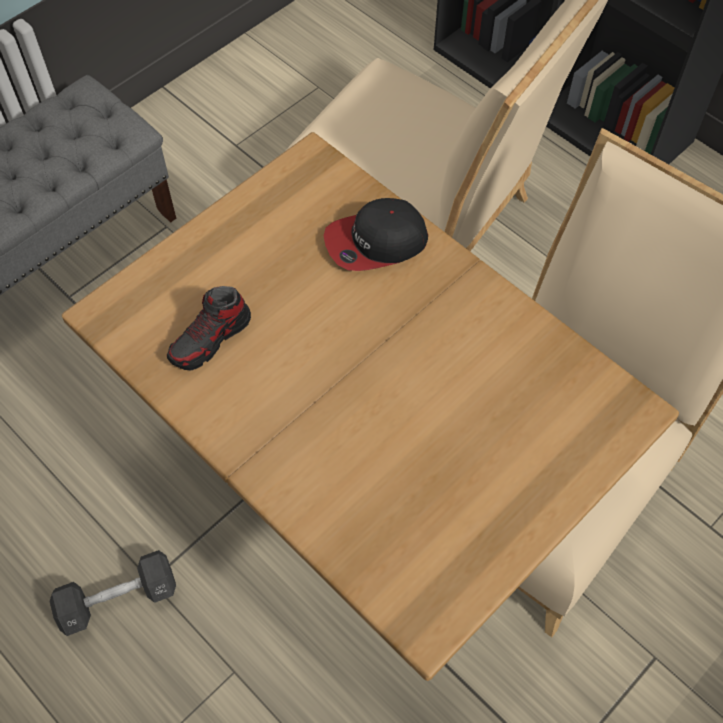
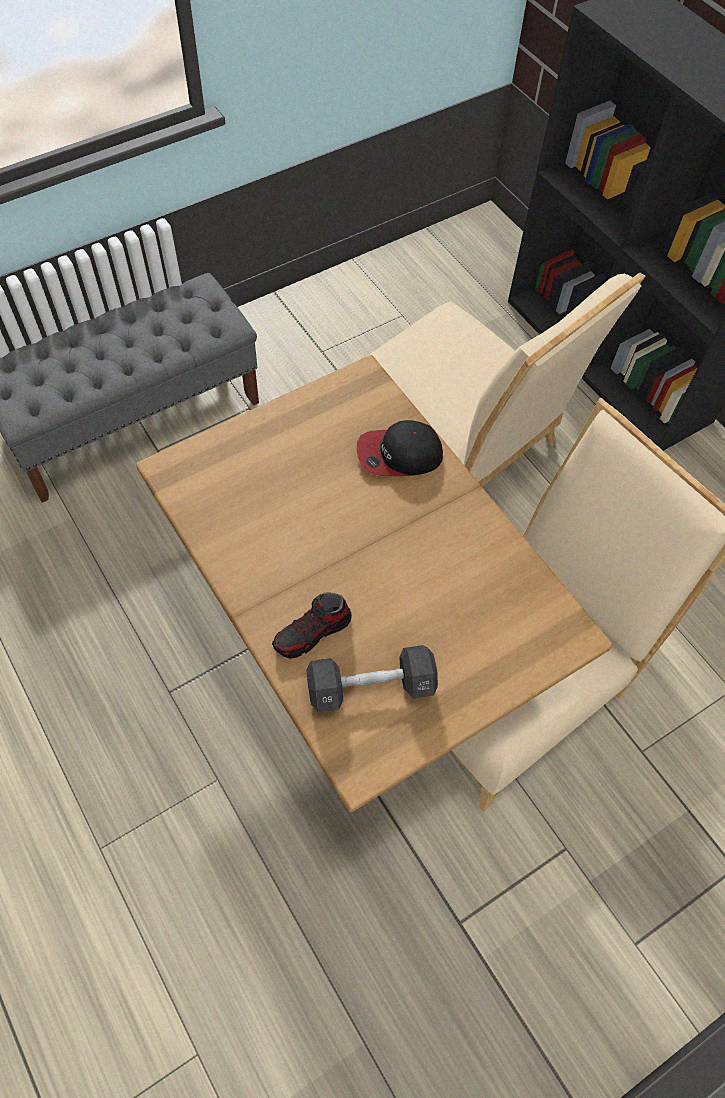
camera: 10 degrees right, 0 degrees up
black dumbbell [49,550,176,636] -> black dumbbell moved to [306,645,438,712]
shoe [167,286,251,371] -> shoe moved to [272,592,352,659]

